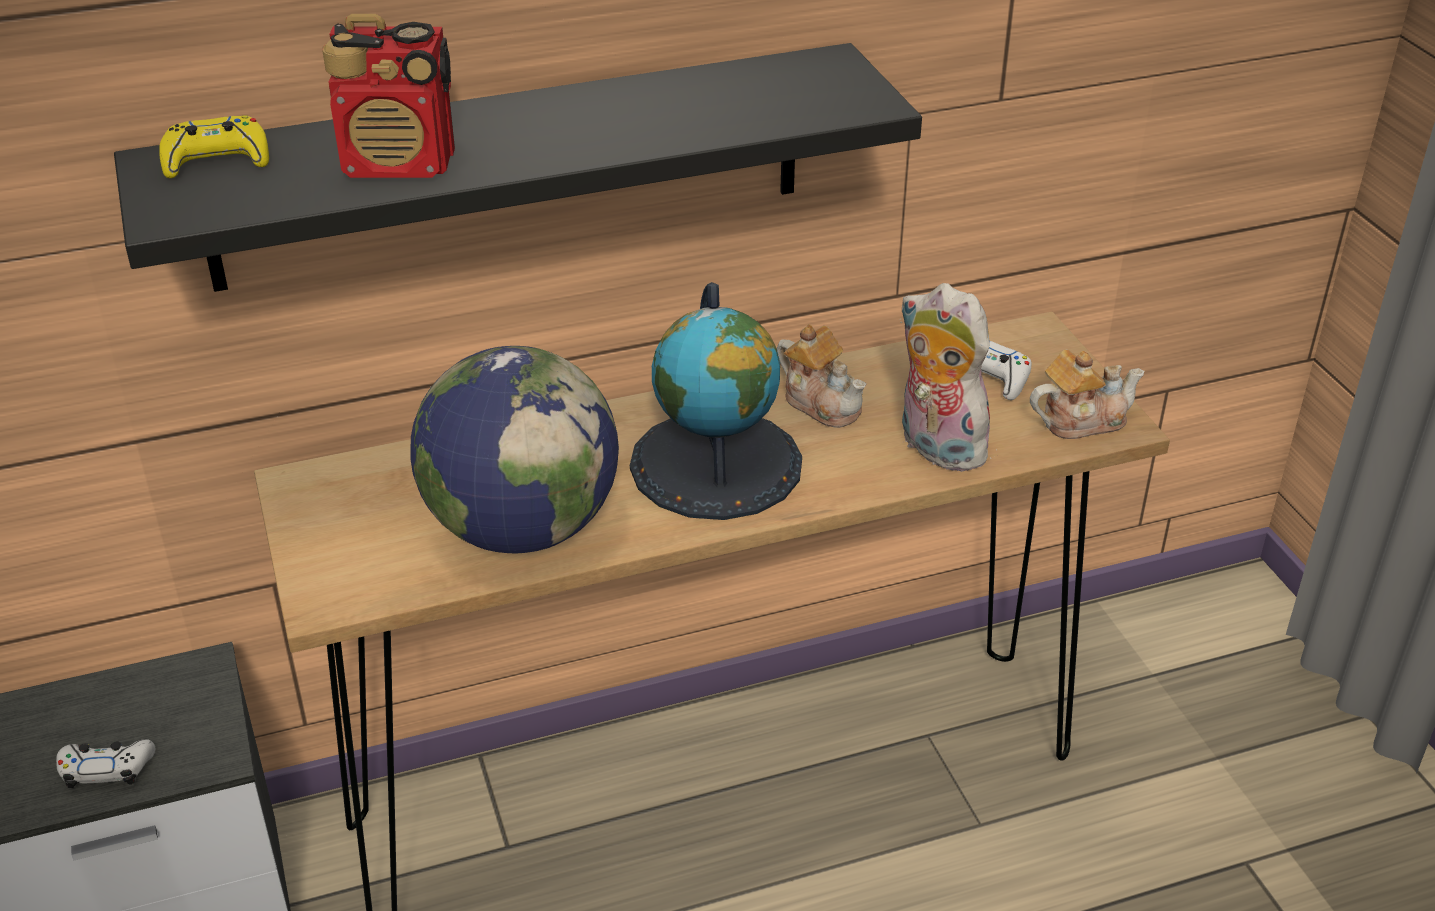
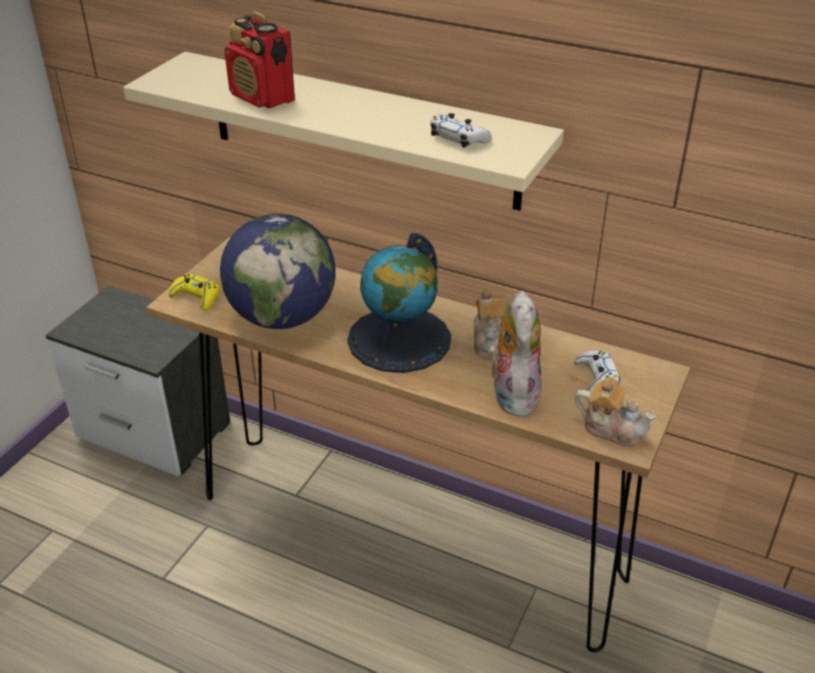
camera: 45 degrees right, 0 degrees up
white game controller [56,739,155,789] -> white game controller moved to [430,113,492,148]
black shelf [114,43,922,292] -> beige shelf [123,52,564,211]
yellow game controller [159,115,269,178] -> yellow game controller moved to [169,274,219,310]

